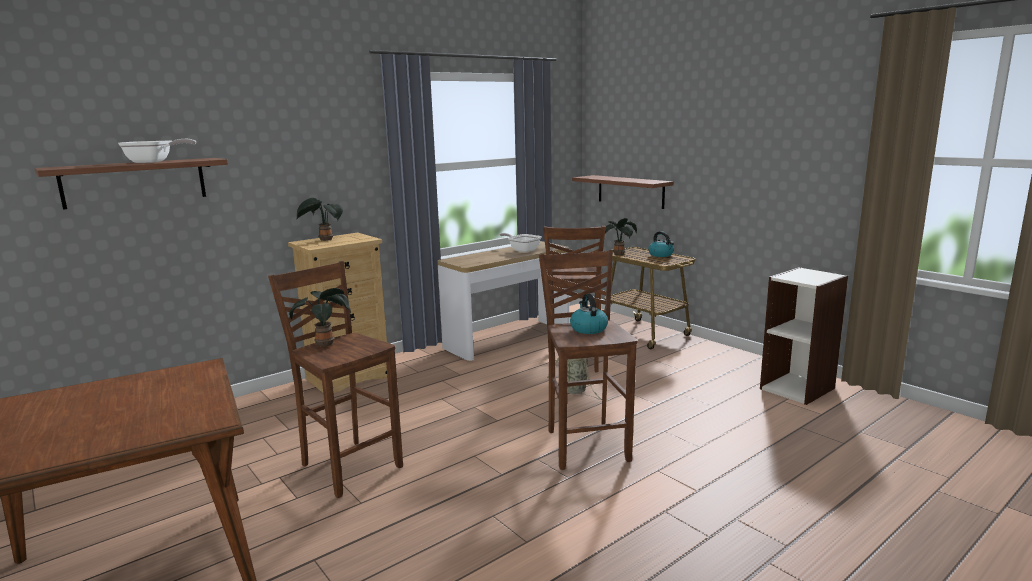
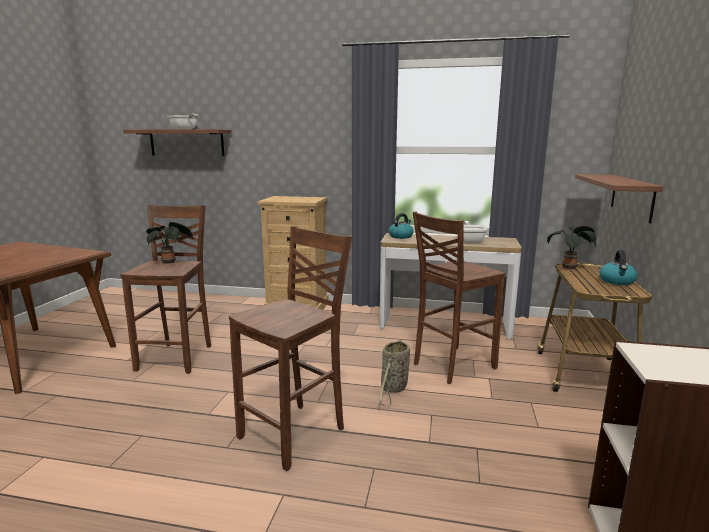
camera: 50 degrees right, 0 degrees up
potted plant [297,198,343,241] -> none
kettle [570,294,608,334] -> kettle moved to [389,213,414,239]

